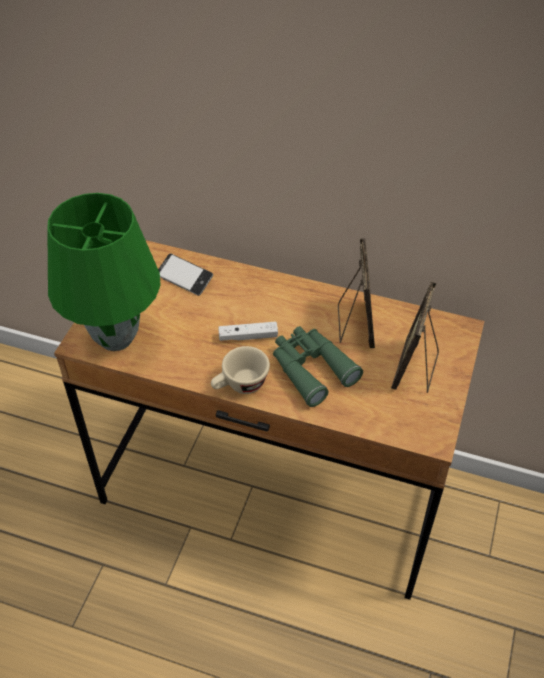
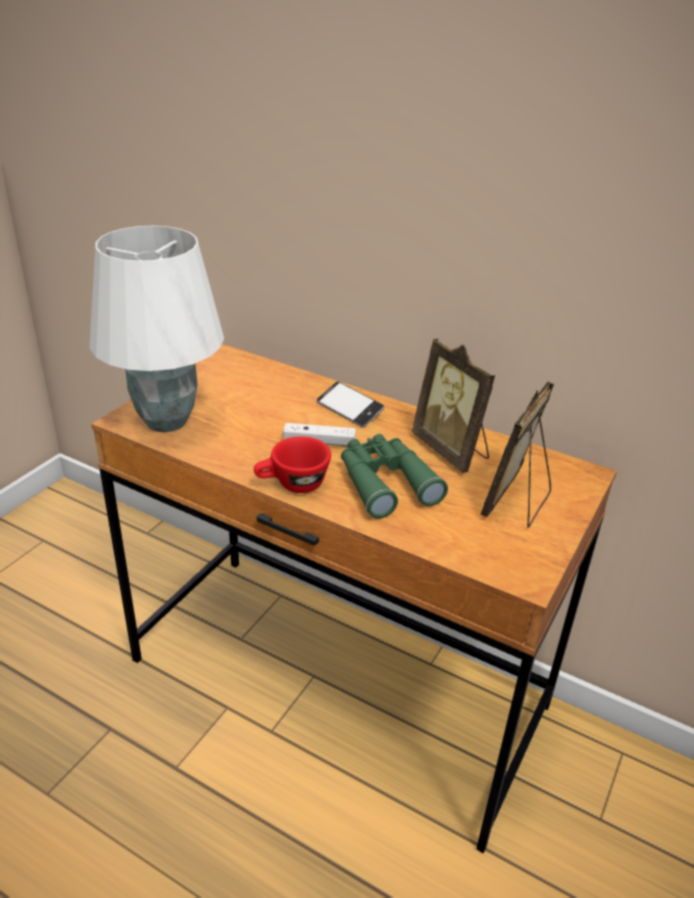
camera: 10 degrees right, 15 degrees down
green table lamp [47,193,161,351] -> white table lamp [90,226,224,432]
phone [158,253,213,296] -> phone moved to [317,382,384,427]
beige cup [211,346,270,394] -> red cup [254,436,331,493]
picture frame [338,238,375,348] -> picture frame turned 135 degrees clockwise [411,338,495,473]

